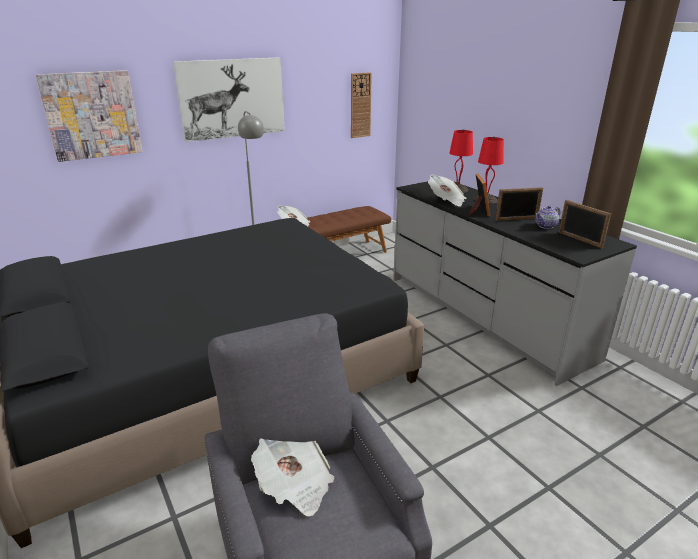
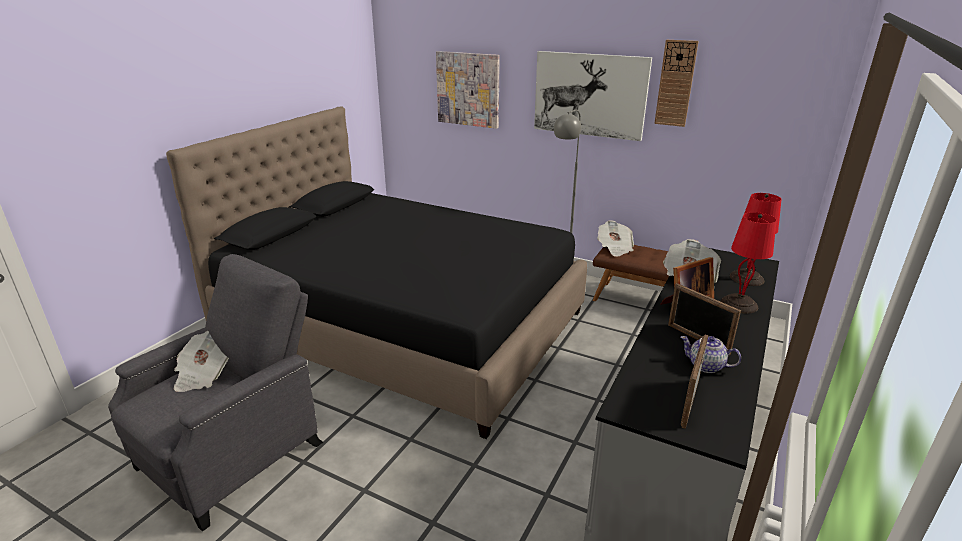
camera: 60 degrees right, 0 degrees up
wall clock [351,72,372,138] -> wall clock moved to [654,40,699,127]

